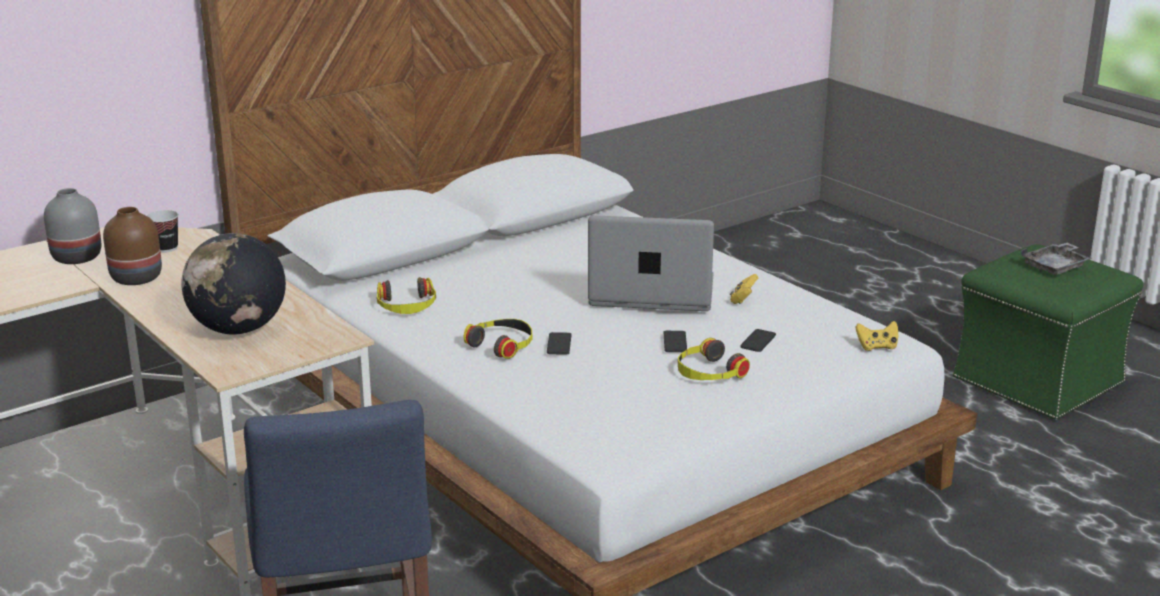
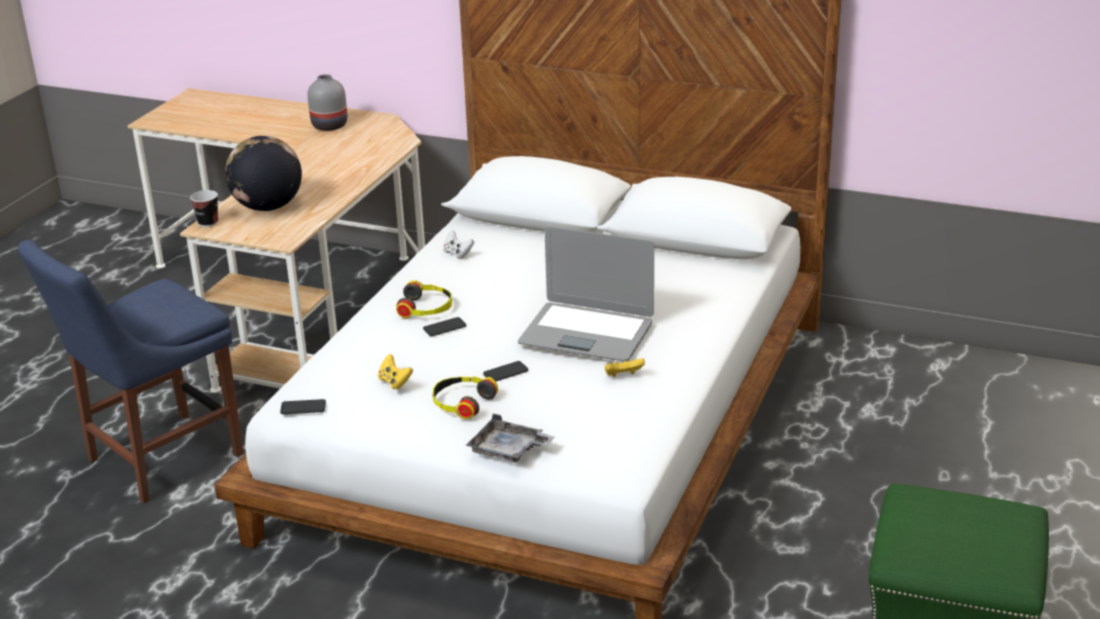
camera: 60 degrees right, 5 degrees up
brown vase [103,207,162,285] -> none
cup [147,210,178,253] -> cup moved to [190,190,218,227]
headphones [377,277,436,314] -> white game controller [443,230,474,259]
laptop [588,215,714,311] -> laptop turned 135 degrees clockwise [518,226,654,362]
phone [740,329,776,352] -> phone moved to [280,399,326,414]
yellow game controller [856,321,898,351] -> yellow game controller moved to [378,354,413,389]
grey tray [1021,242,1092,275] -> grey tray moved to [466,414,554,462]

